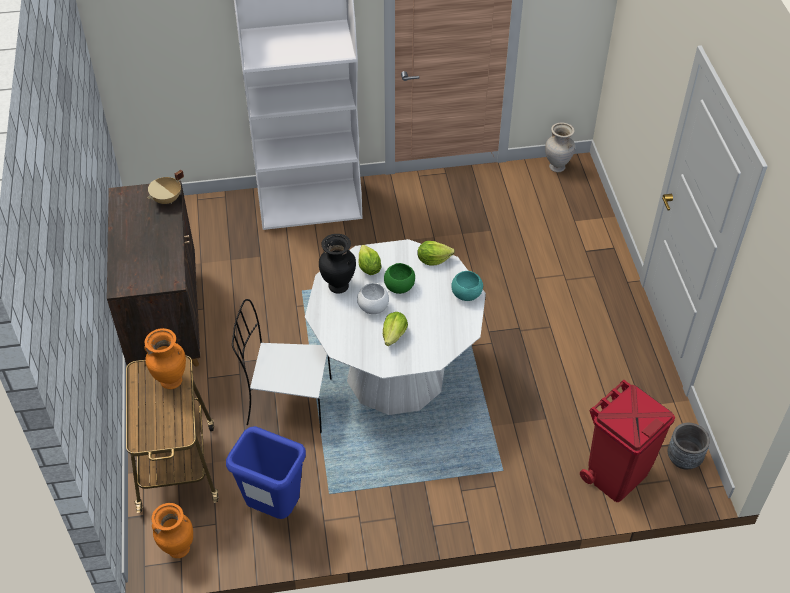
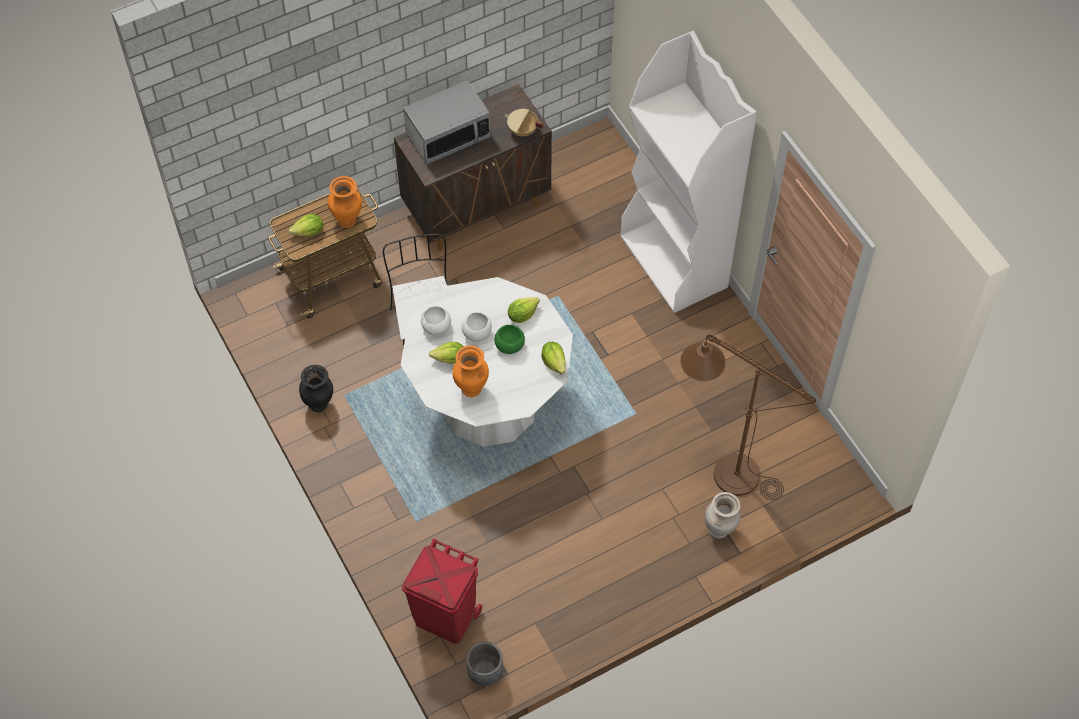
camera: 70 degrees right, 10 degrees up
orange vase [152,503,193,558] -> orange vase moved to [452,345,489,398]
blue trash can [226,426,306,519] -> none
black vase [319,234,356,294] -> black vase moved to [299,365,333,412]
turquoise bowl [451,271,483,301] -> none
beige vase [545,123,575,172] -> beige vase moved to [705,492,740,538]
none -> lettuce [289,214,323,236]
none -> microwave [403,80,490,164]
none -> white bowl [421,306,451,336]
none -> brown floor lamp [680,335,816,500]

